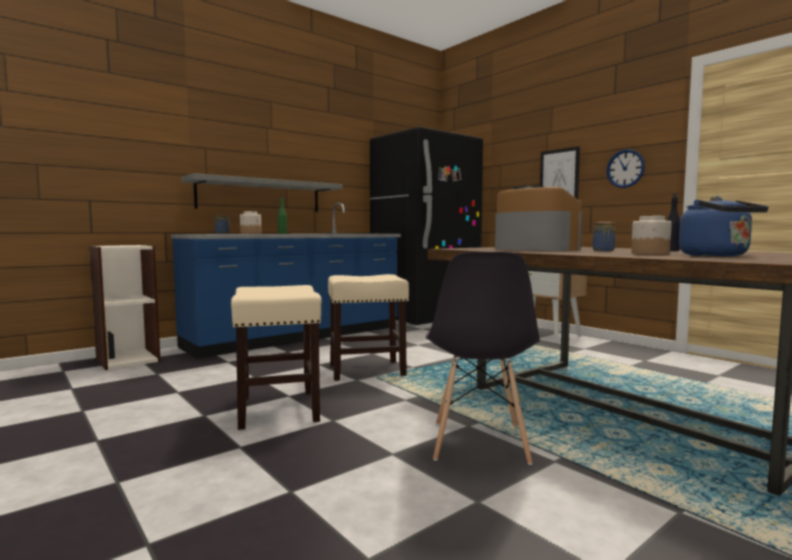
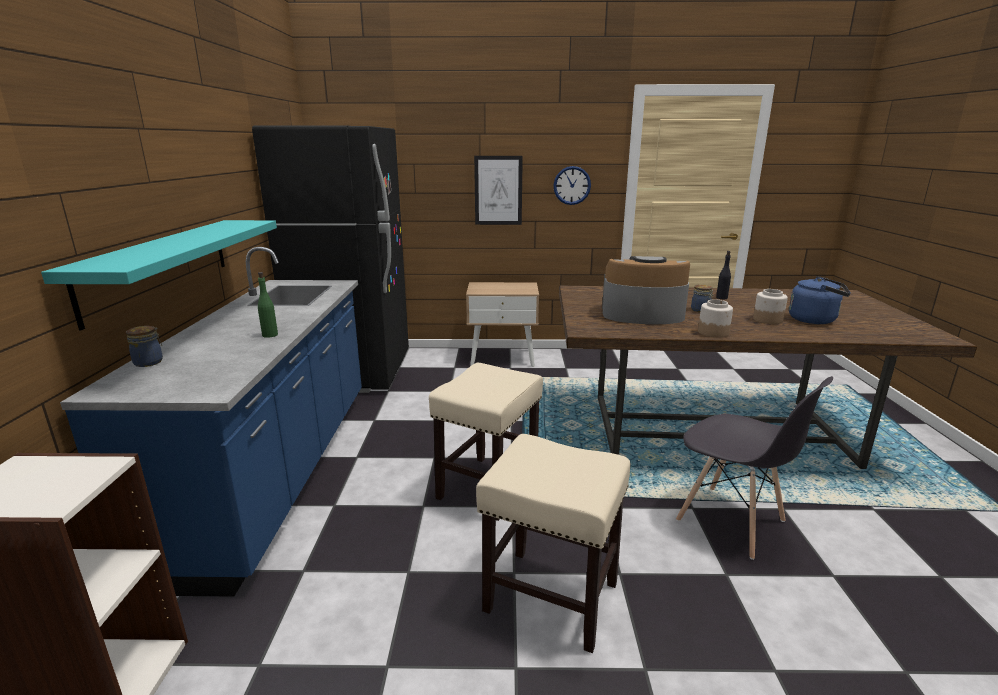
camera: 50 degrees left, 15 degrees up
grey shelf [181,173,342,212] -> turquoise shelf [41,220,277,331]
jar [240,211,261,234] -> jar moved to [698,299,733,338]

